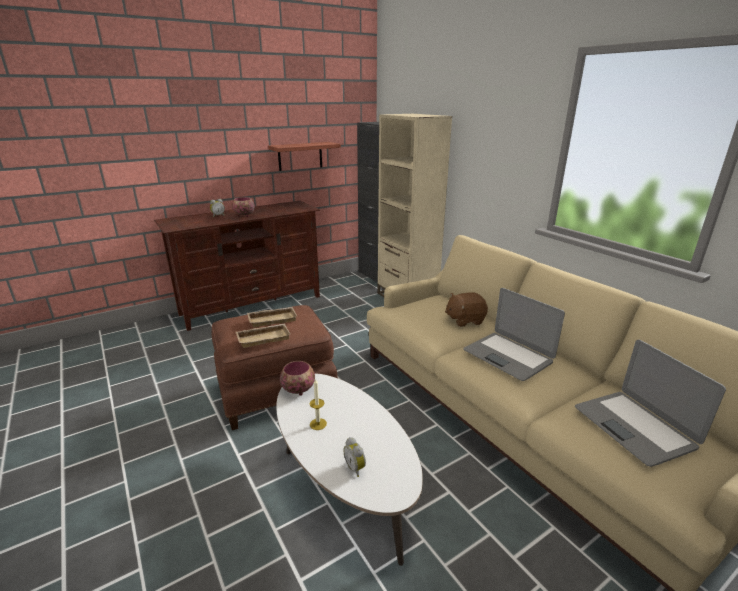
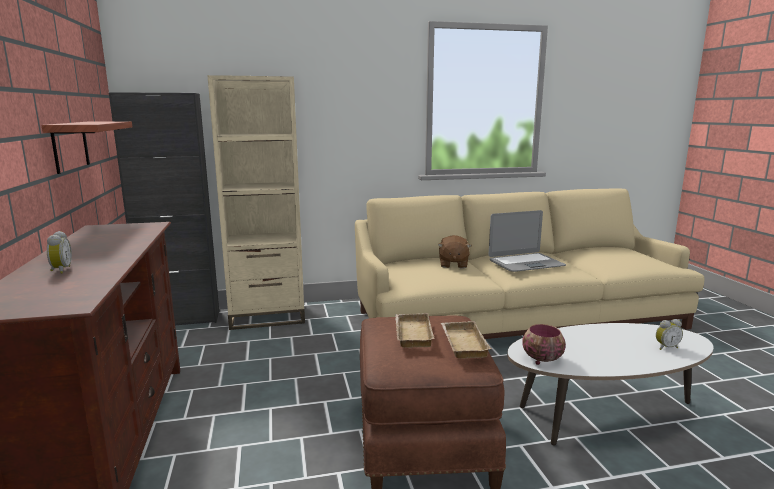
camera: 70 degrees left, 10 degrees down
bowl [232,197,255,217] -> none
candle [310,378,327,430] -> none
laptop [575,340,726,467] -> none

